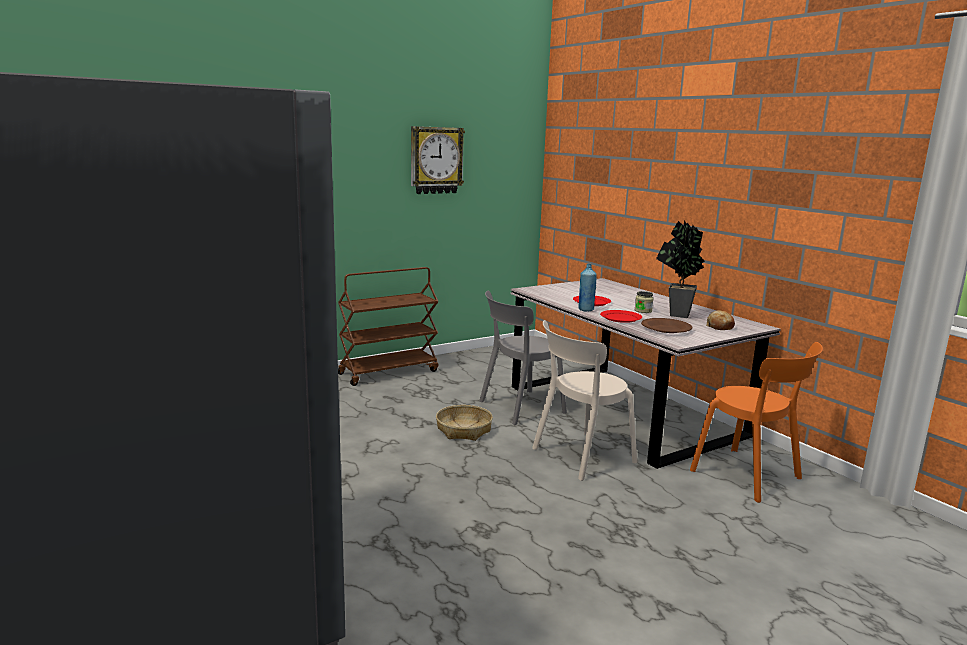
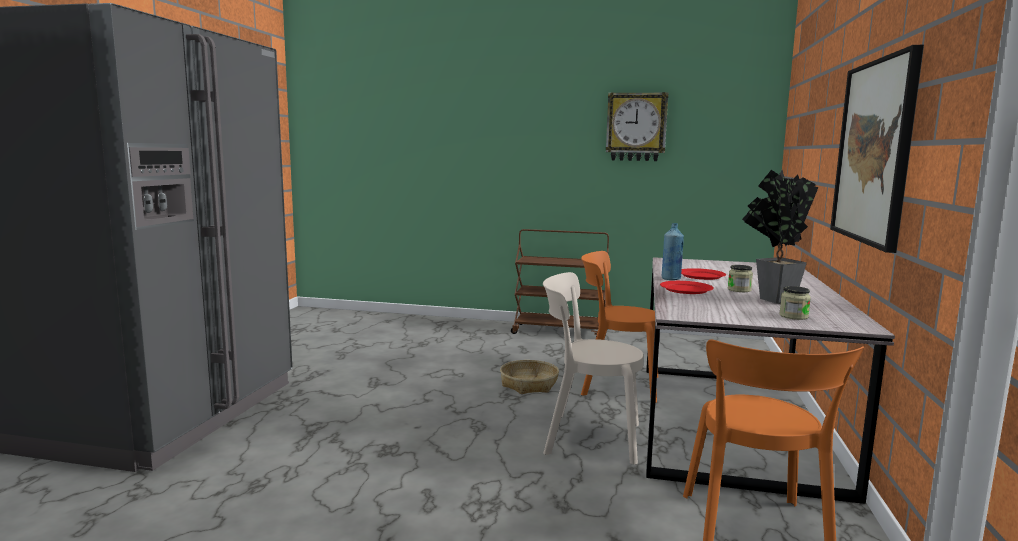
camera: 45 degrees right, 5 degrees down
grey chair [479,291,567,425] -> orange chair [581,251,658,403]
brown plate [641,318,692,333] -> none
bread [706,310,735,330] -> jar [779,286,811,320]
none -> picture [830,45,924,253]

